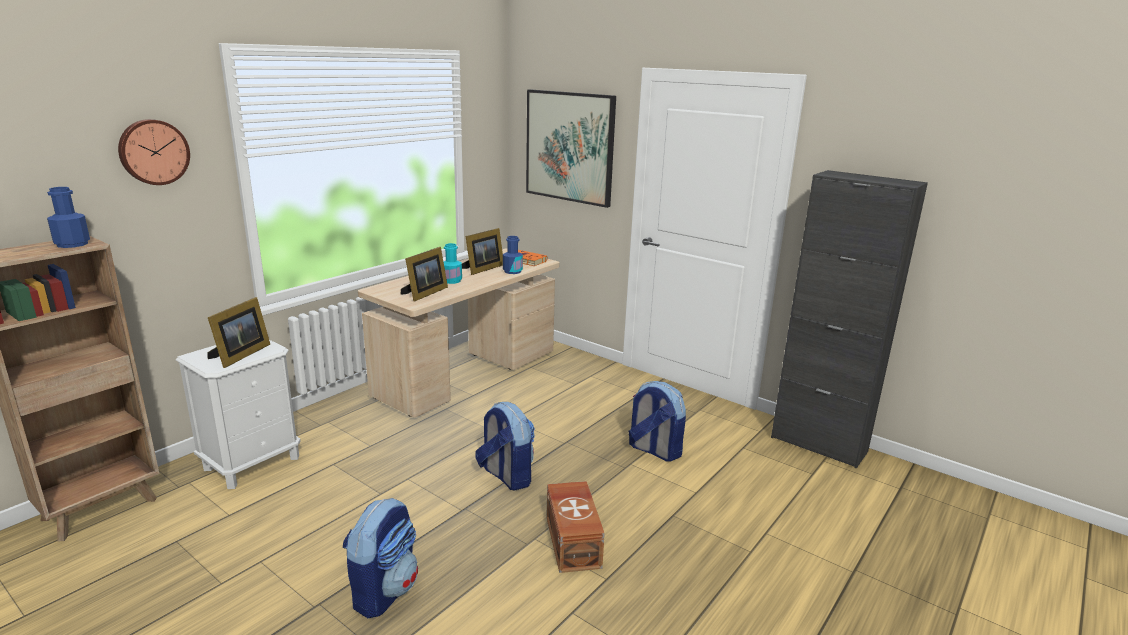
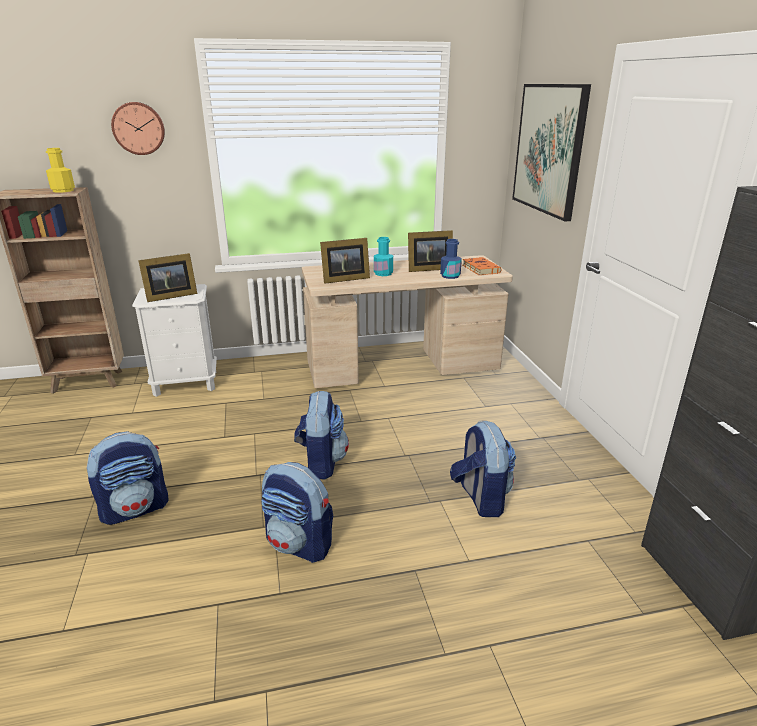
camera: 40 degrees right, 5 degrees up
blue bottle [47,187,90,248] -> yellow bottle [46,148,75,193]
brown storage box [546,481,605,573] -> backpack [262,462,333,563]

